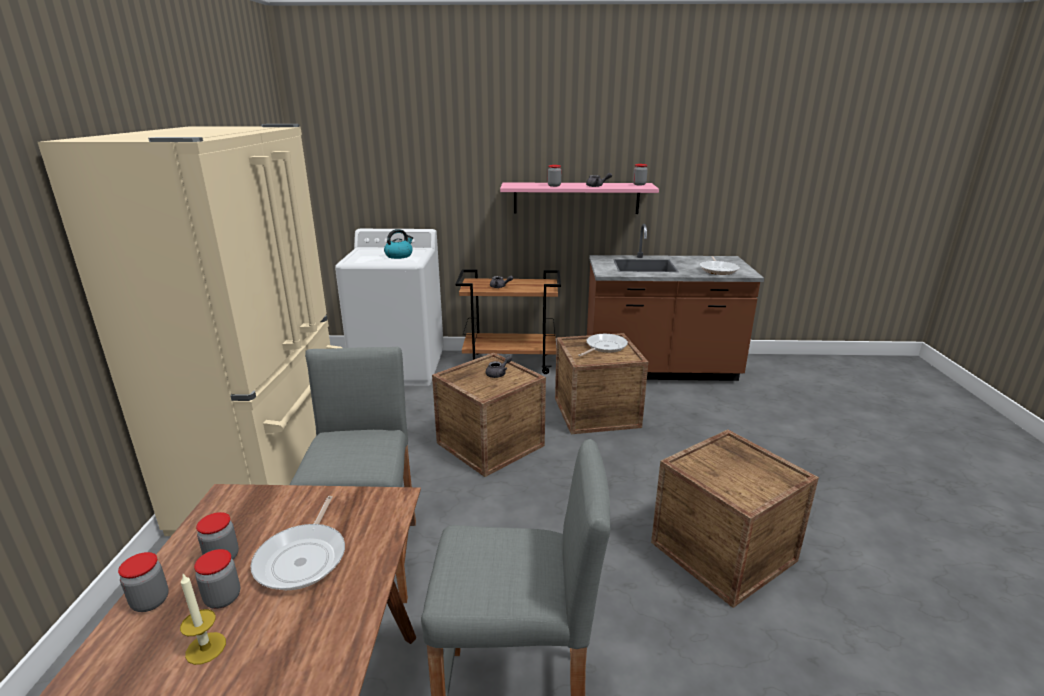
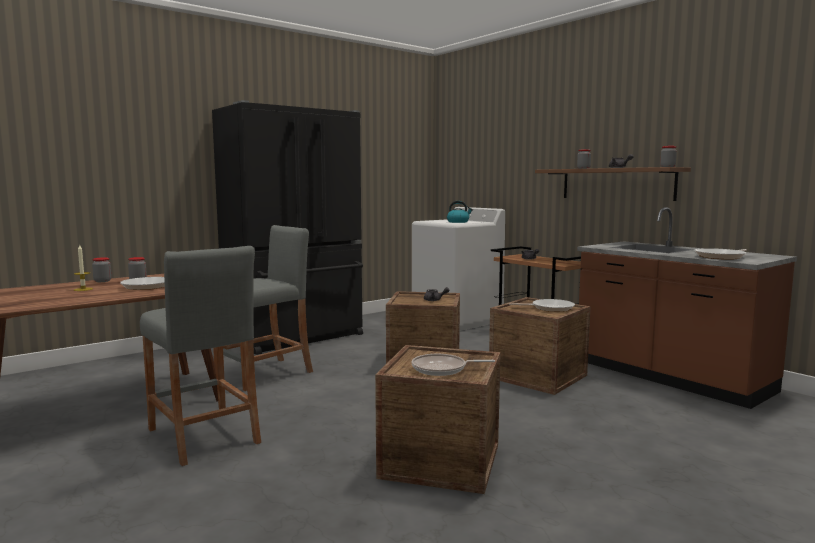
camera: 50 degrees right, 15 degrees down
beige fridge [38,124,342,536] -> black fridge [212,100,363,355]
jar [194,549,240,609] -> none
pink shelf [500,183,659,214] -> brown shelf [535,167,691,201]
none -> frying pan [412,354,495,376]

